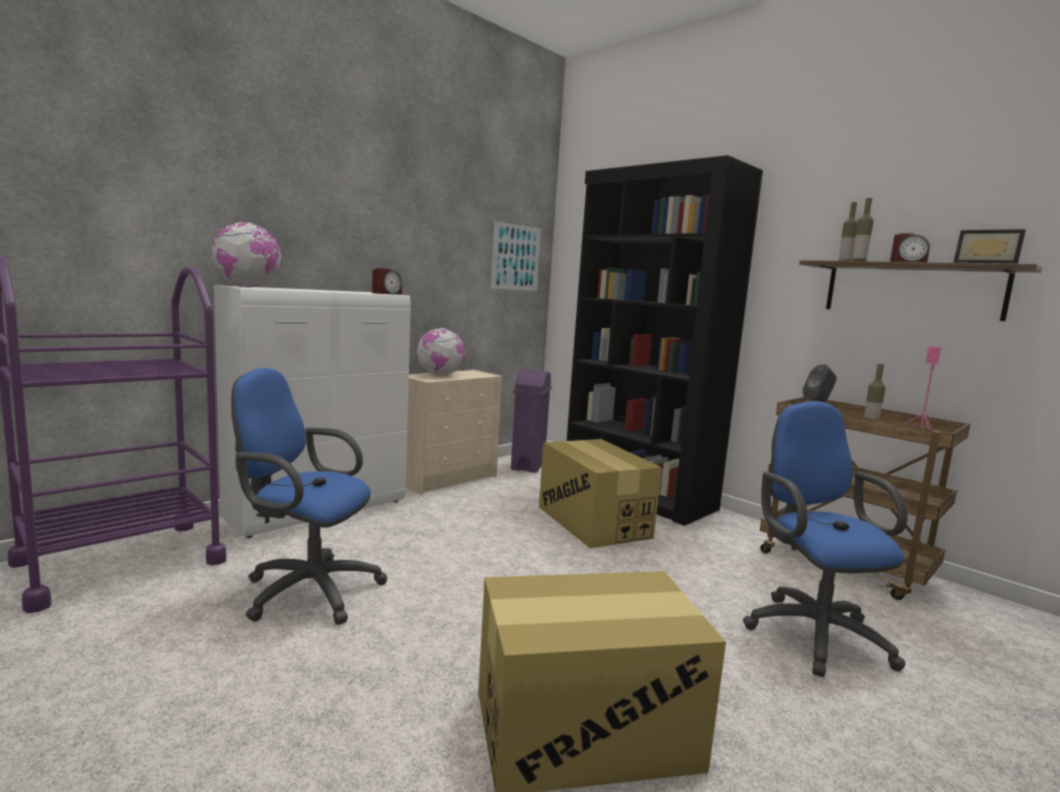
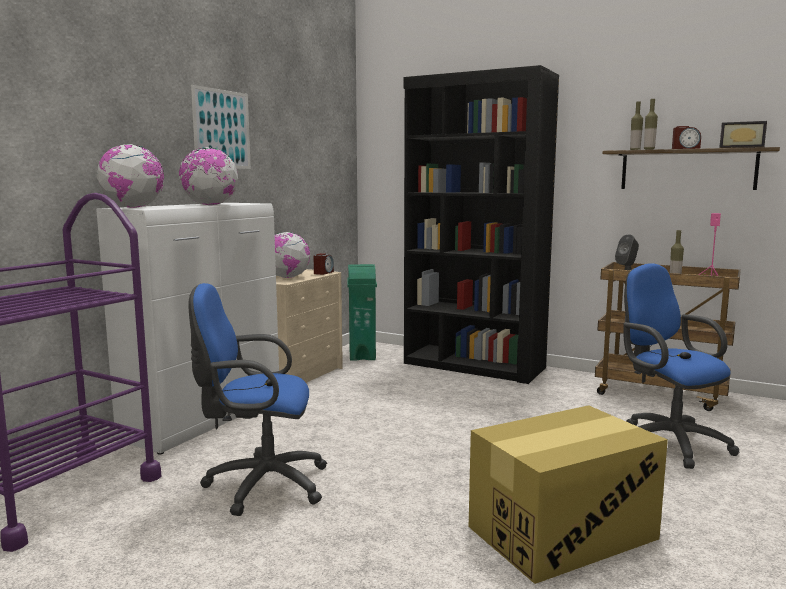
camera: 15 degrees left, 0 degrees up
alarm clock [372,268,402,295] -> alarm clock moved to [313,253,334,275]
picture [491,221,541,291] -> picture moved to [191,85,251,169]
purple trash can [511,369,552,473] -> green trash can [347,264,377,361]
cardboard box [539,439,661,548] -> none
none -> globe [179,147,238,205]

